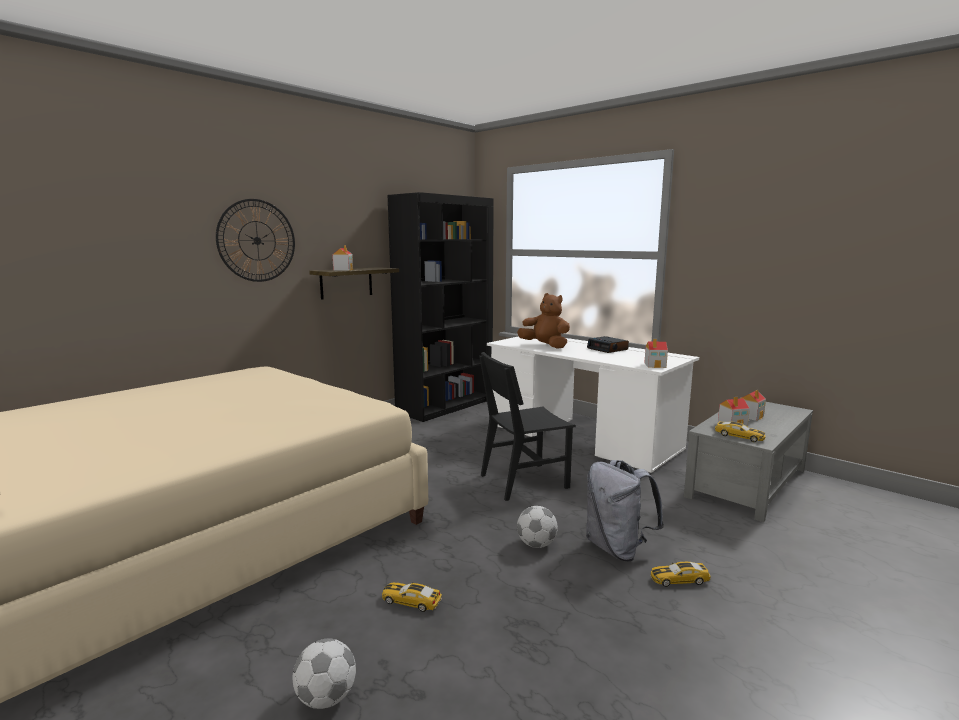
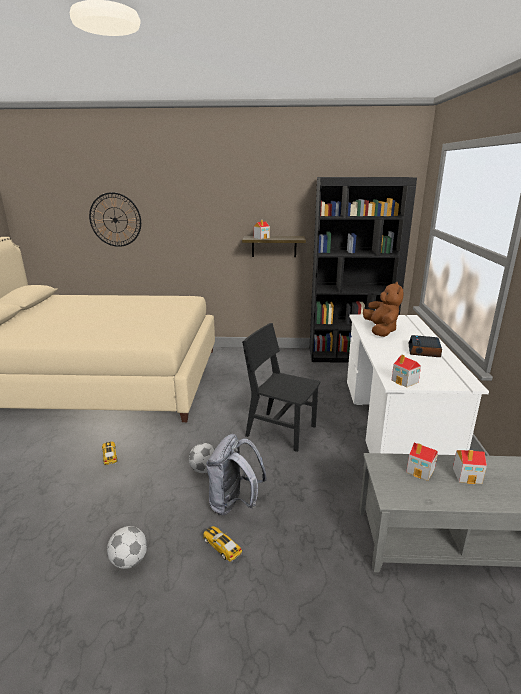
camera: 50 degrees right, 10 degrees up
wall clock [216,199,295,282] -> wall clock moved to [89,192,141,247]
football [293,639,356,709] -> football moved to [107,526,147,569]
toy car [714,421,765,442] -> none

